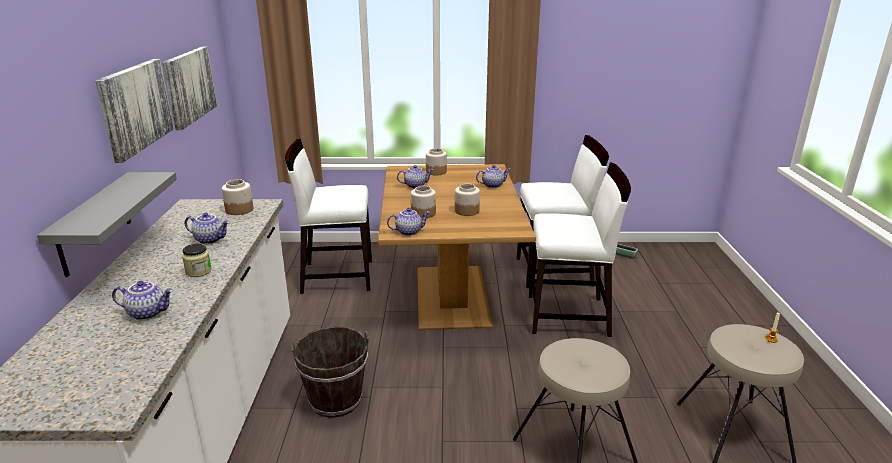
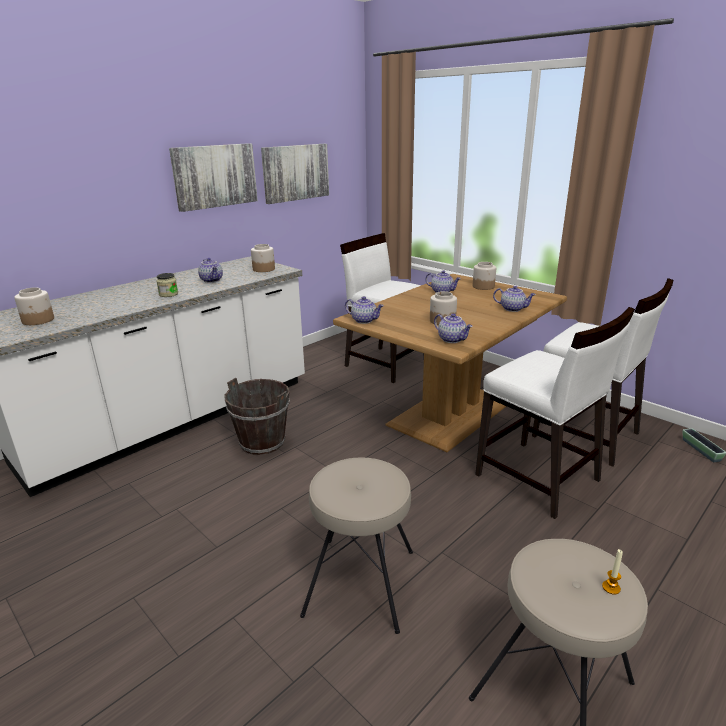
camera: 45 degrees right, 0 degrees up
grey shelf [37,172,177,277] -> none
teapot [112,281,173,320] -> teapot moved to [434,313,473,343]
jar [411,186,436,218] -> jar moved to [14,287,54,325]

